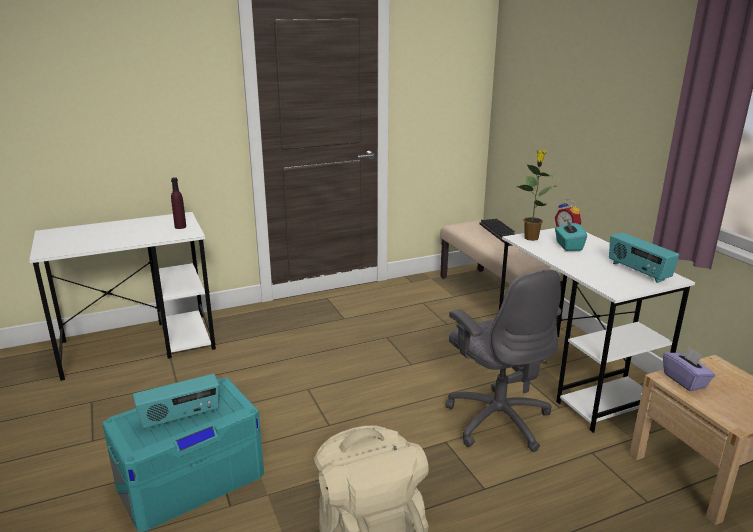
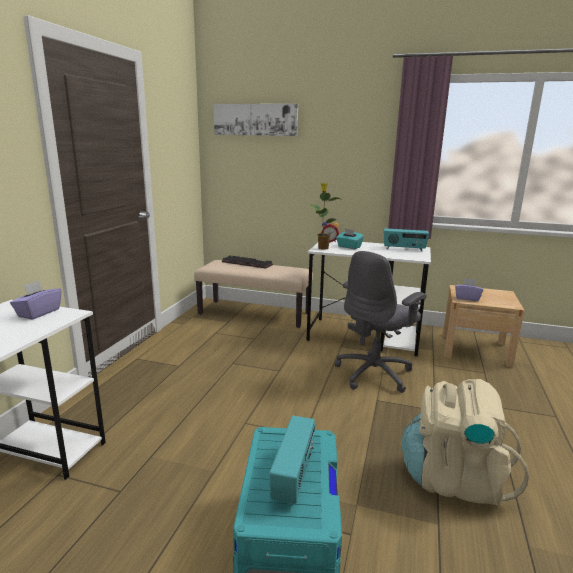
camera: 50 degrees left, 5 degrees down
purple bottle [171,177,186,229] -> purple tissue box [10,280,62,320]
grey office chair [445,269,562,452] -> grey office chair turned 120 degrees clockwise [335,251,427,393]
none -> picture [214,104,298,136]

